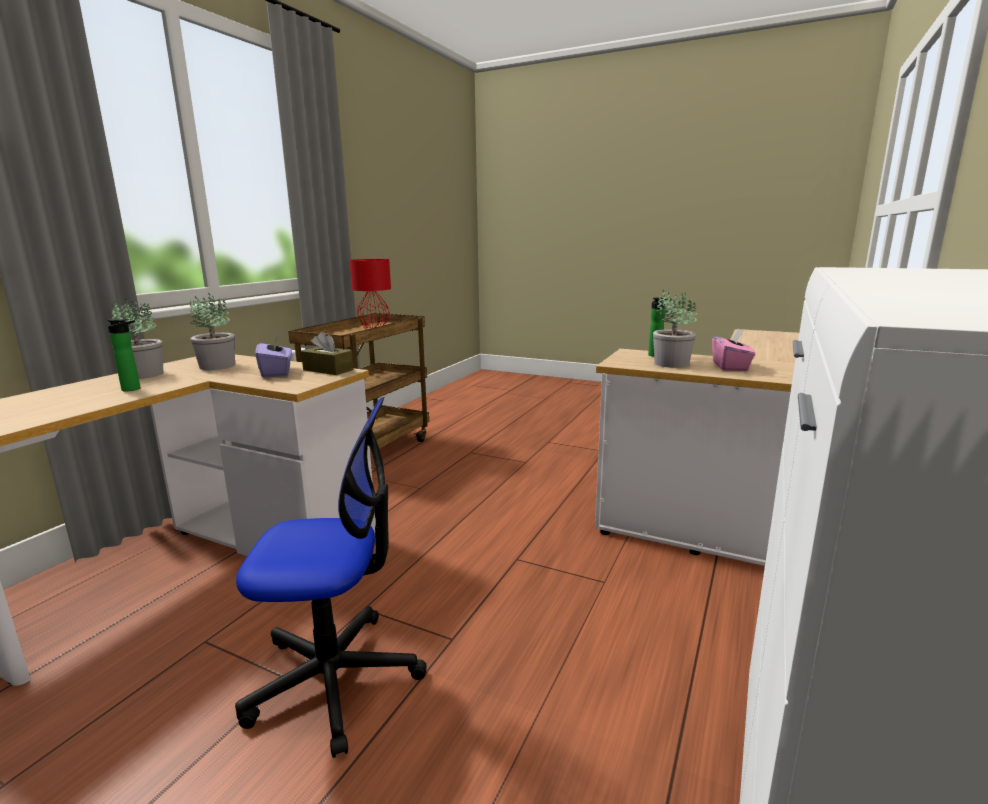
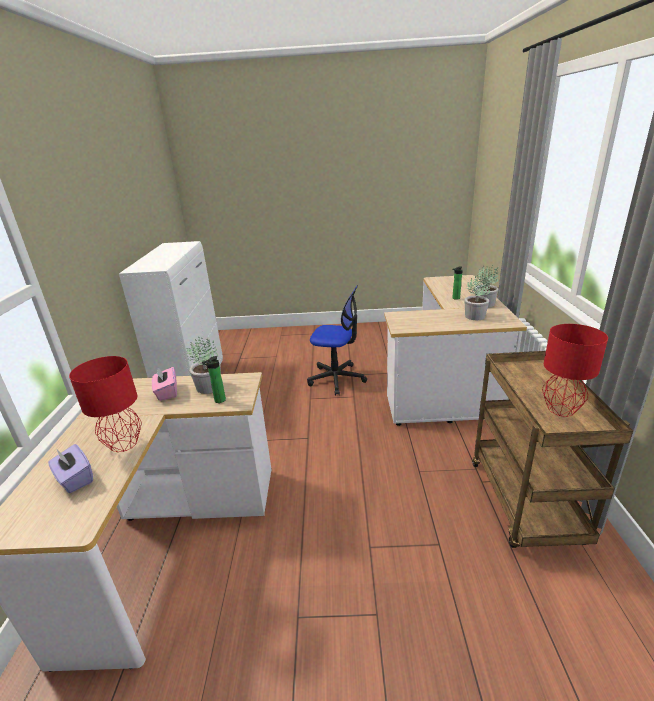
camera: 155 degrees right, 10 degrees up
office chair [235,397,427,758] -> office chair turned 135 degrees counterclockwise [307,285,367,395]
purple tissue box [255,335,292,378] -> purple tissue box moved to [48,444,93,493]
brown tissue box [301,332,354,375] -> none
none -> red table lamp [69,356,142,452]

